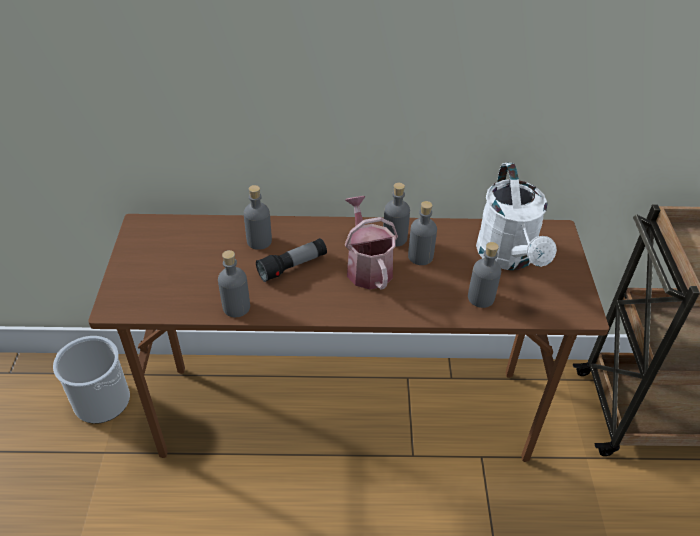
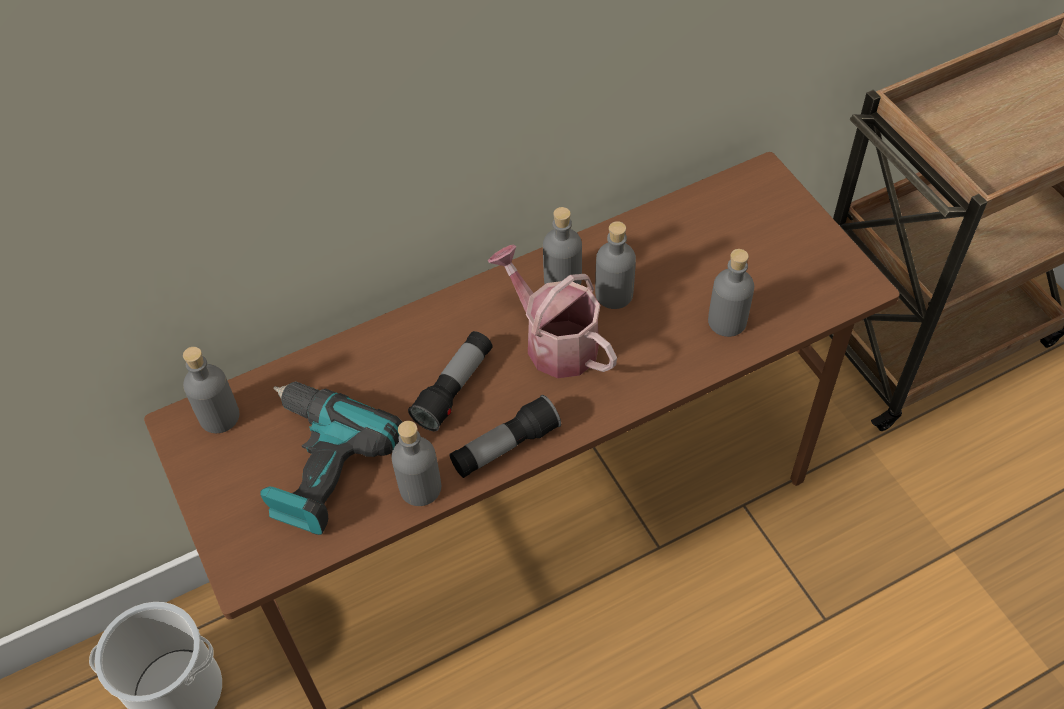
camera: 25 degrees left, 10 degrees up
grey bottle [244,185,272,250] -> grey bottle moved to [183,347,239,433]
white watering can [476,163,557,270] -> none
none -> power drill [260,381,402,535]
none -> flashlight [449,395,561,478]

